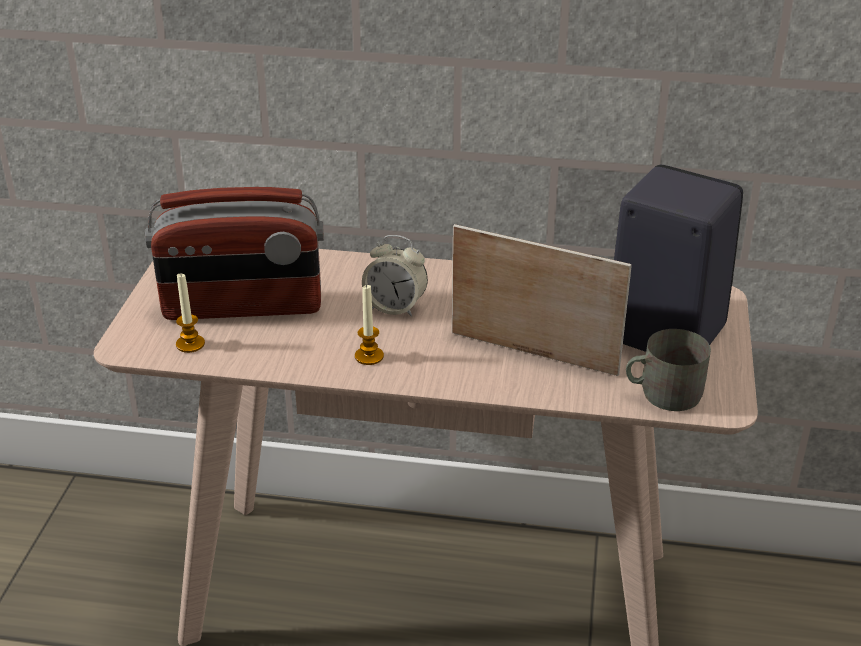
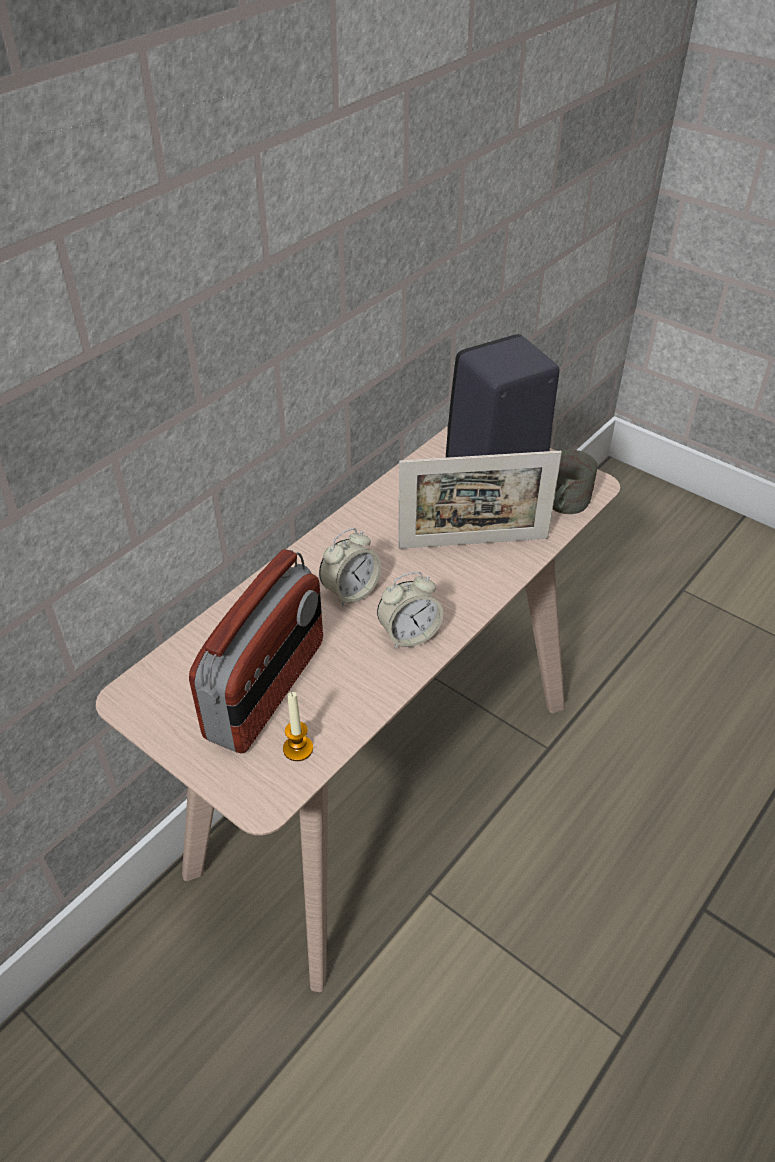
camera: 60 degrees left, 10 degrees up
candle [355,284,384,365] -> alarm clock [377,572,443,649]
picture frame [452,224,632,376] -> picture frame turned 150 degrees counterclockwise [398,451,562,549]

